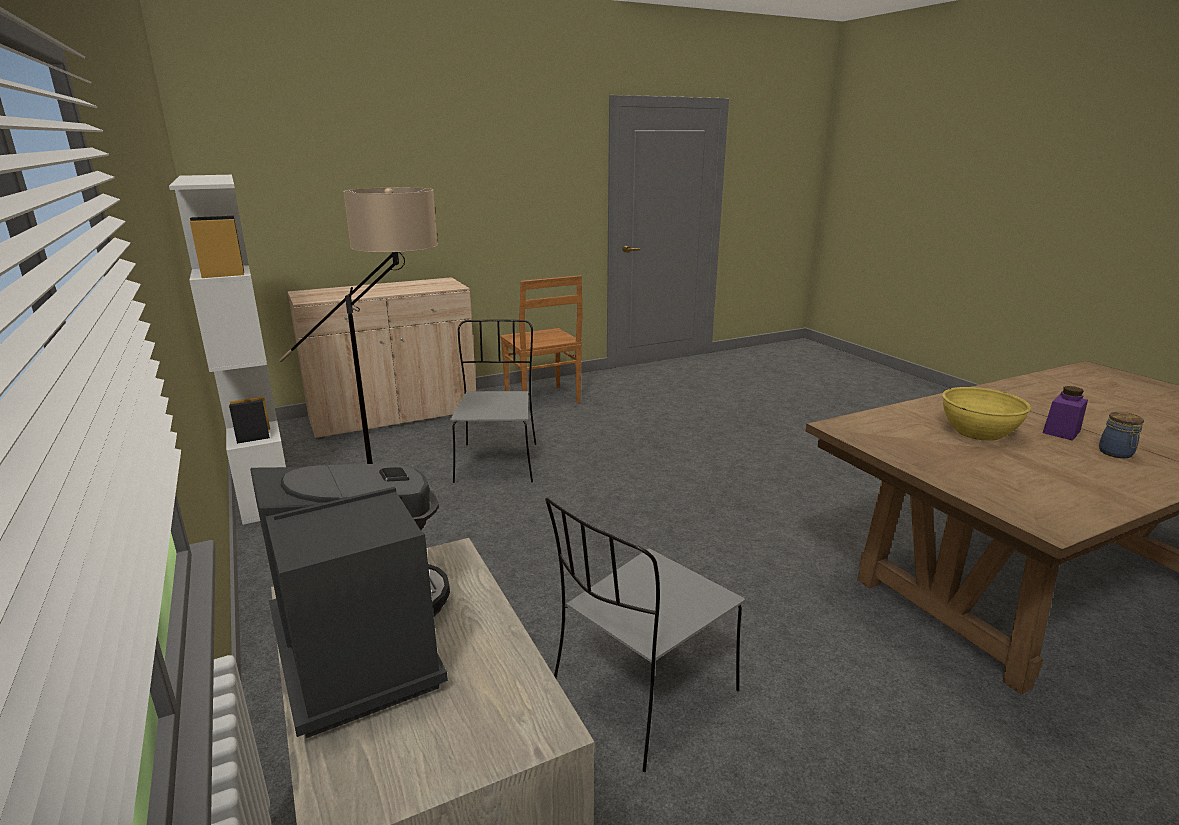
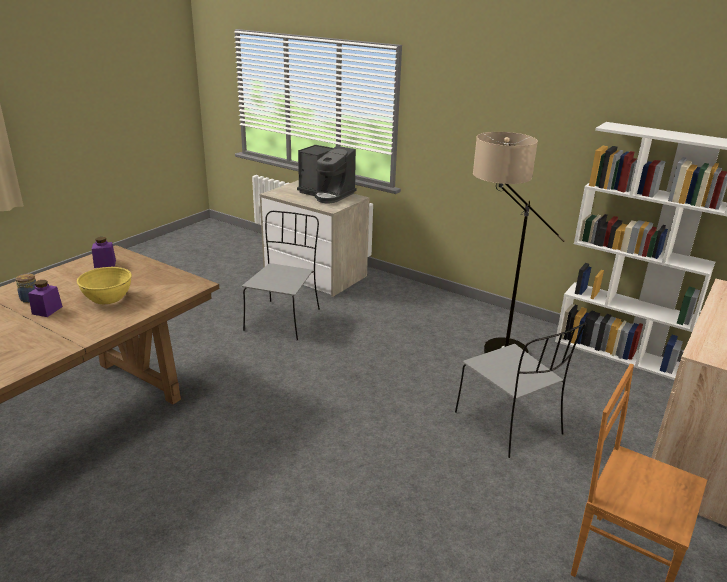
camera: 150 degrees right, 5 degrees up
none -> purple jar [92,237,116,268]

